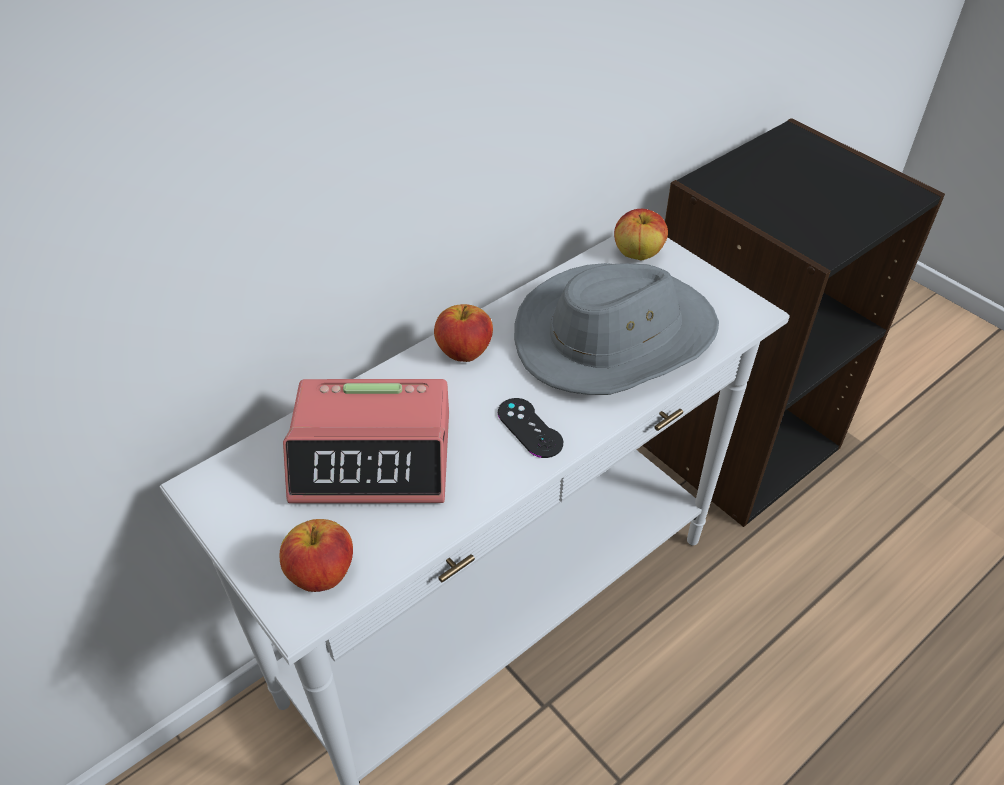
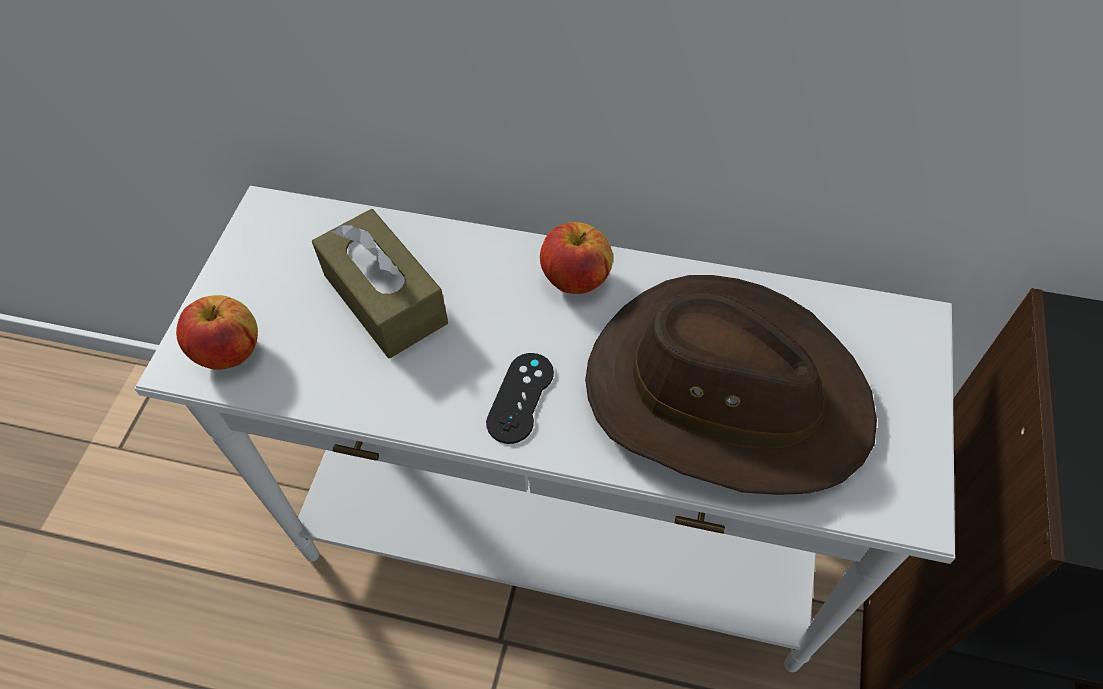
camera: 55 degrees right, 10 degrees up
alarm clock [283,379,449,503] -> brown tissue box [312,209,448,358]
grey hat [514,263,719,395] -> brown hat [585,275,877,495]
apple [614,209,668,260] -> none

